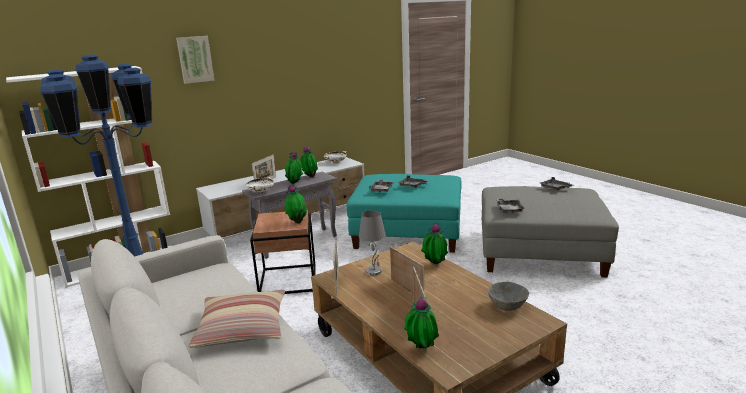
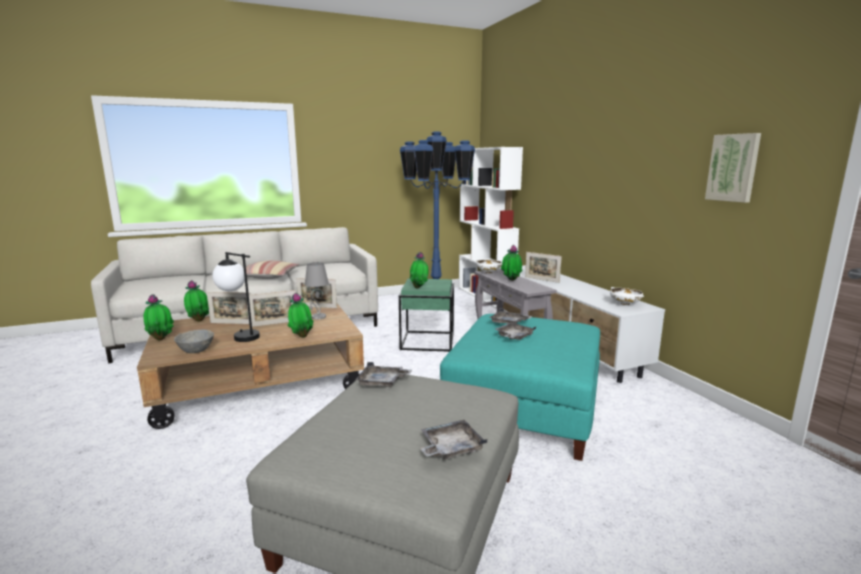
camera: 100 degrees right, 5 degrees down
picture [176,36,214,84] -> picture moved to [705,133,761,203]
brown side table [250,210,316,294] -> green side table [399,279,454,352]
potted plant [300,146,318,177] -> potted plant moved to [144,294,174,340]
none -> table lamp [212,252,260,342]

